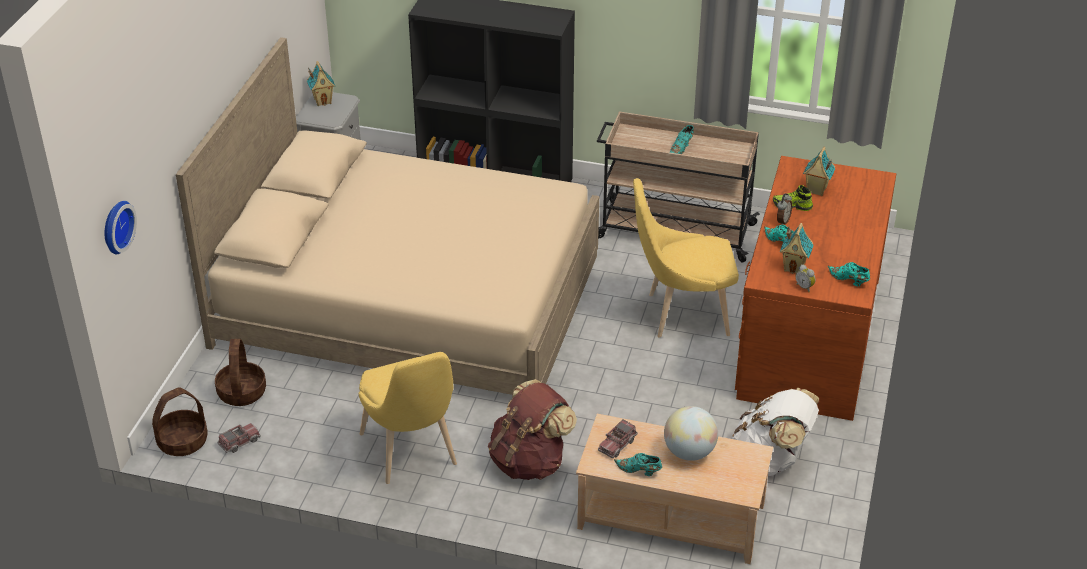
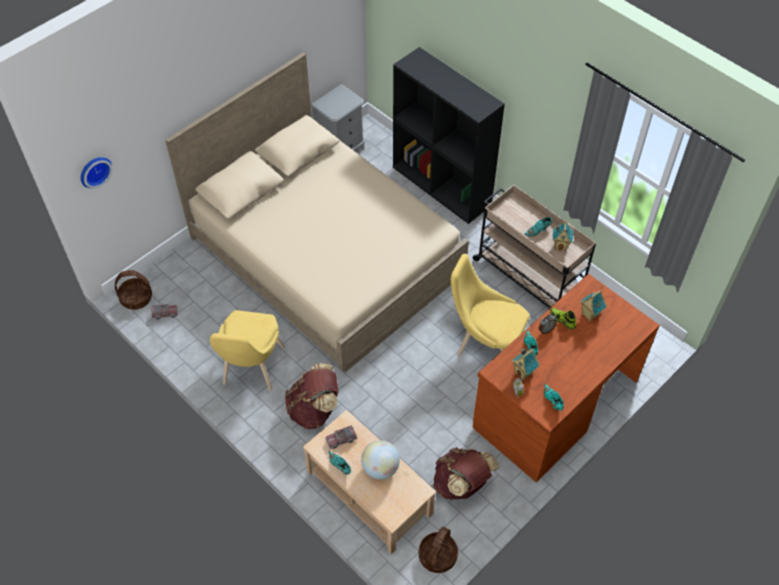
camera: 30 degrees right, 15 degrees up
basket [215,339,266,406] -> basket moved to [419,527,458,573]
toy house [307,61,335,106] -> toy house moved to [552,220,573,251]
white backpack [732,388,819,476] -> brown backpack [433,447,500,499]

